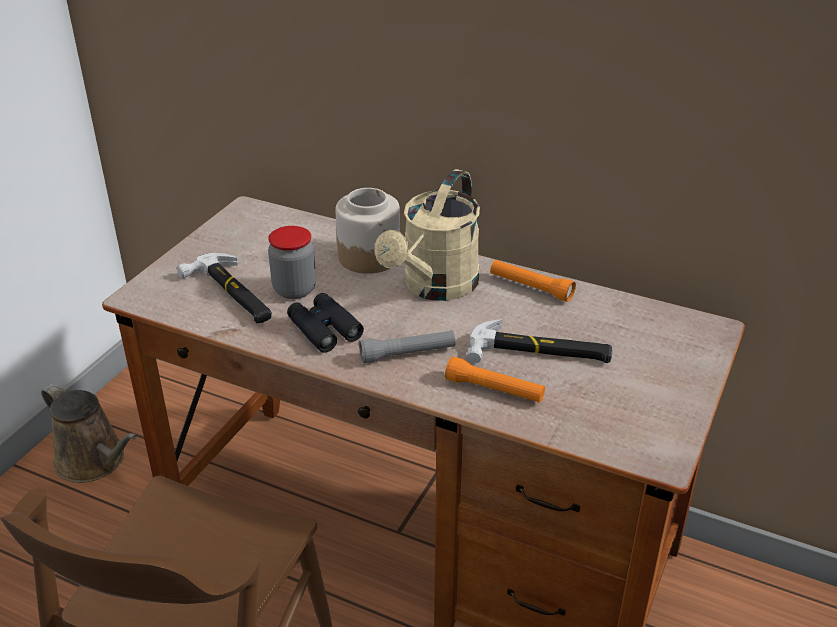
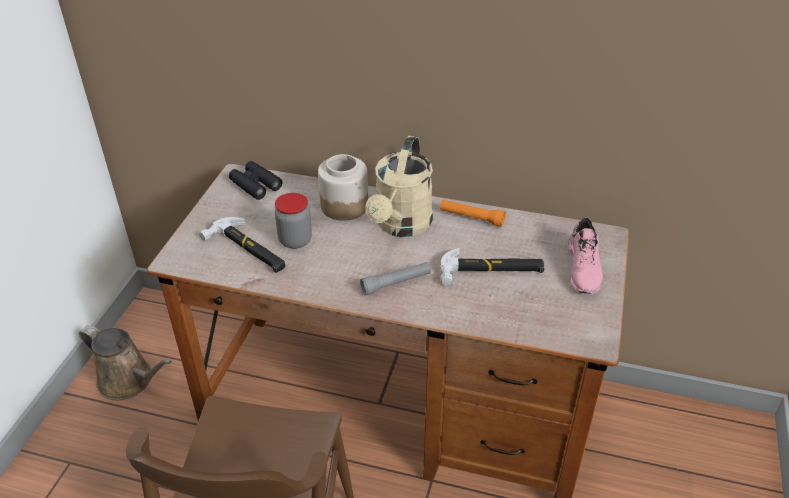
camera: 10 degrees left, 5 degrees up
black binoculars [287,293,364,353] -> black binoculars moved to [229,161,282,200]
orange flashlight [445,356,545,403] -> none
none -> pink shoe [568,217,603,294]

